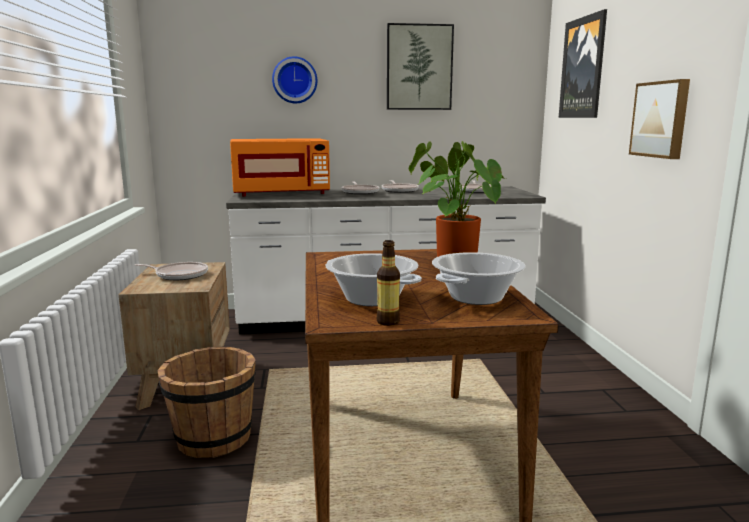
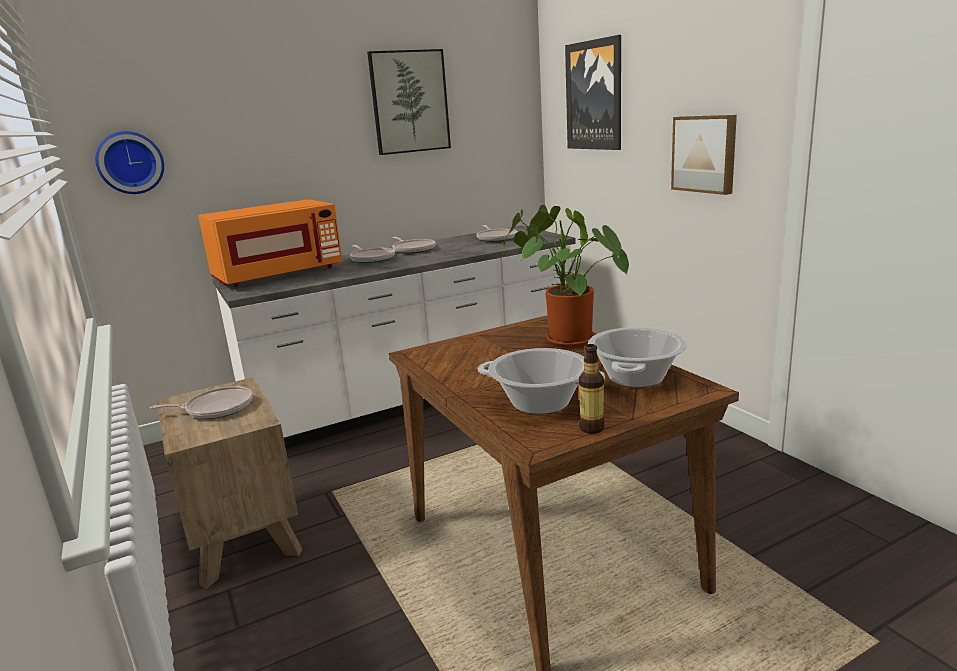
camera: 20 degrees left, 5 degrees up
brown bucket [157,347,256,458] -> none
wall clock [272,56,317,103] -> wall clock moved to [95,131,164,194]

